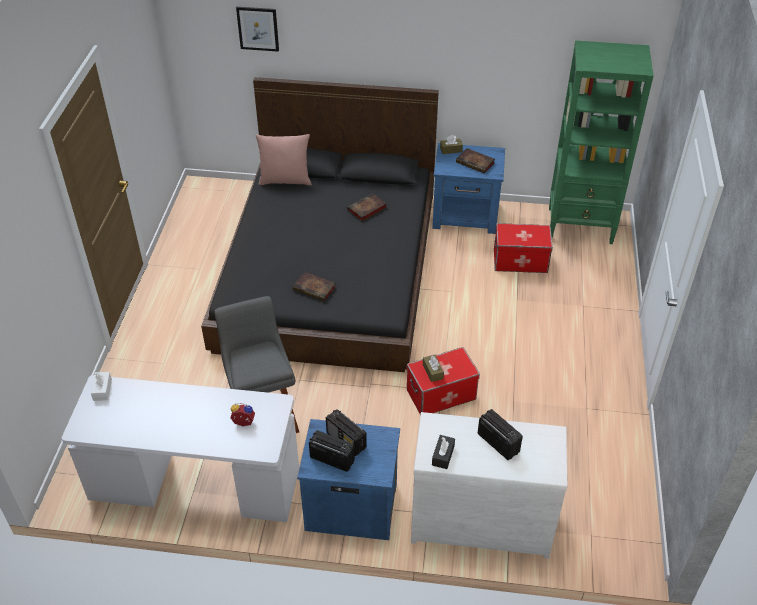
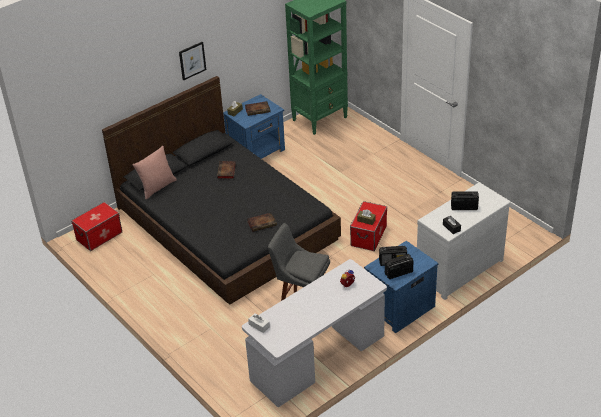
camera: 45 degrees left, 5 degrees down
picture [236,7,279,52] -> picture moved to [179,42,206,80]
storage box [494,223,553,273] -> storage box moved to [71,202,122,251]

